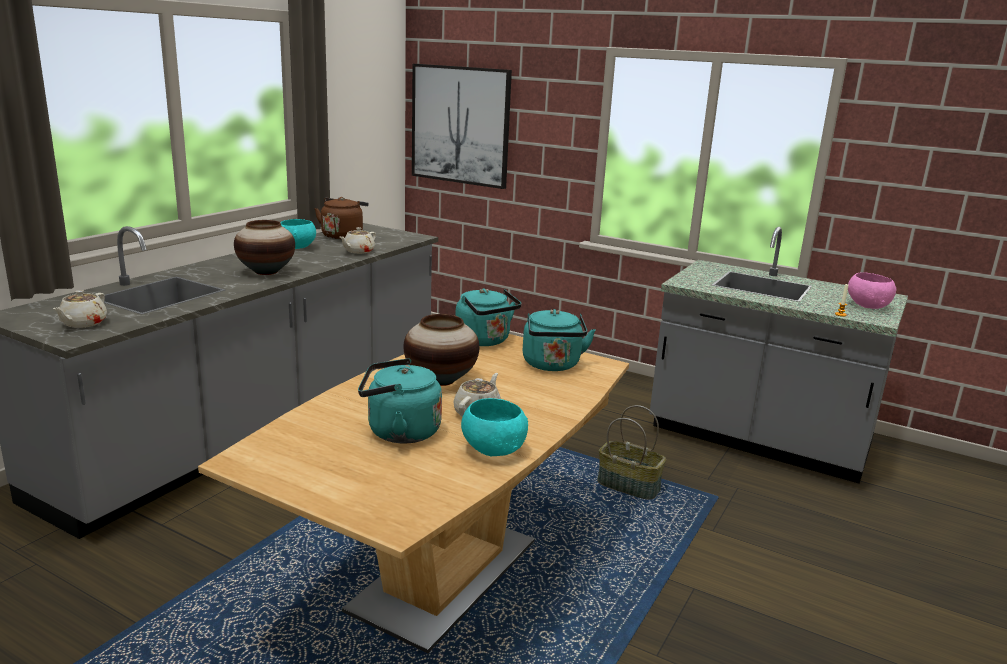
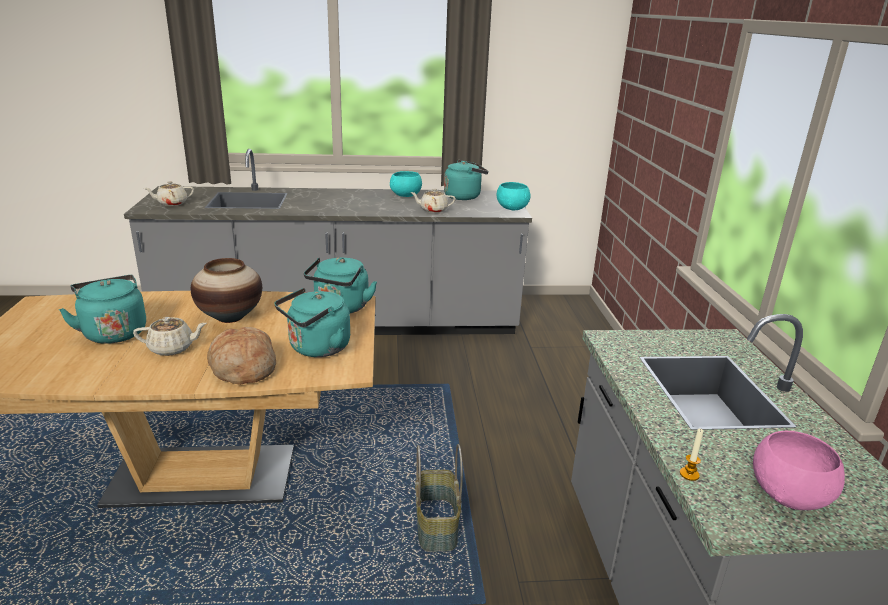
camera: 55 degrees right, 5 degrees up
vase [234,220,295,275] -> none
brown kettle [315,197,369,240] -> turquoise kettle [444,160,488,200]
picture [412,64,512,189] -> none
turquoise bowl [461,398,528,456] -> turquoise bowl moved to [497,182,531,210]
none -> bread [207,327,276,385]

